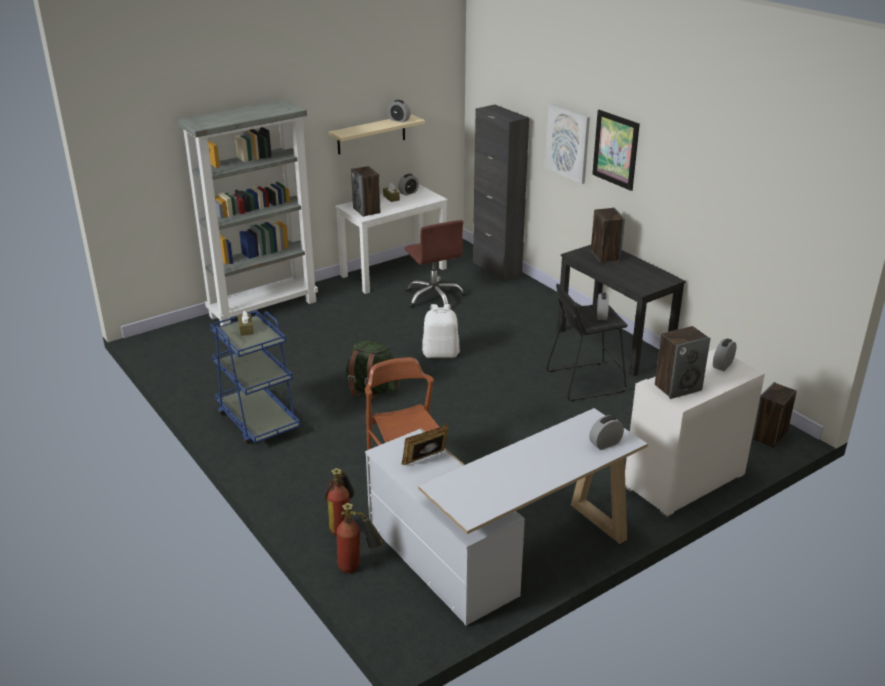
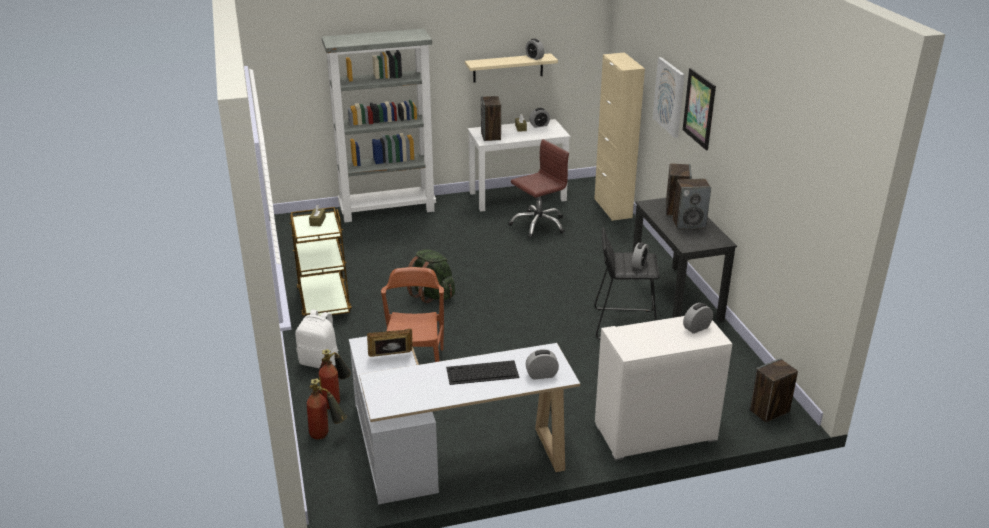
camera: 20 degrees right, 0 degrees up
blue cart [210,310,301,444] -> brown cart [289,207,352,317]
brown office chair [405,220,466,308] -> brown office chair turned 120 degrees counterclockwise [508,139,569,238]
white backpack [422,304,460,358] -> white backpack moved to [295,310,339,368]
black cabinet [473,105,529,281] -> beige cabinet [594,52,645,221]
speaker [655,326,710,399] -> speaker moved to [673,178,711,230]
none -> keyboard [446,360,519,385]

